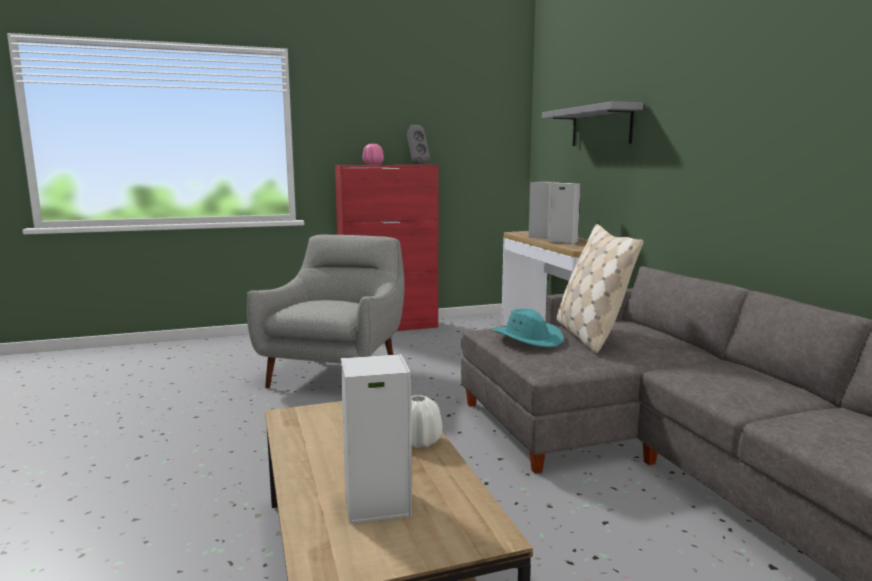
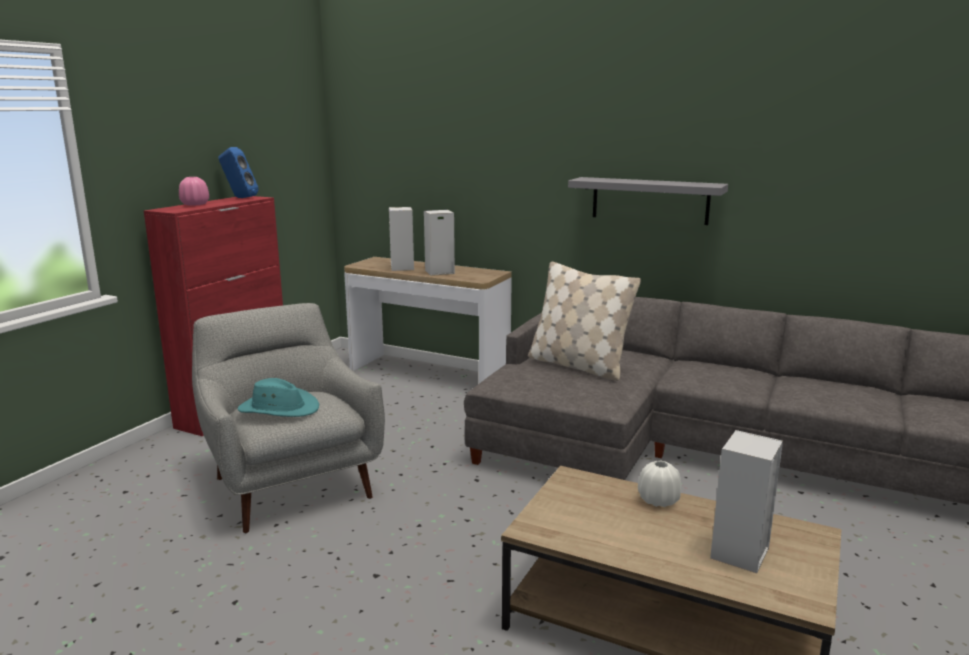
camera: 45 degrees left, 5 degrees up
grey speaker [407,125,430,165] -> blue speaker [219,147,258,198]
turquoise hat [492,309,564,347] -> turquoise hat moved to [237,378,319,417]
grey shelf [542,101,643,146] -> grey shelf moved to [568,177,728,225]

